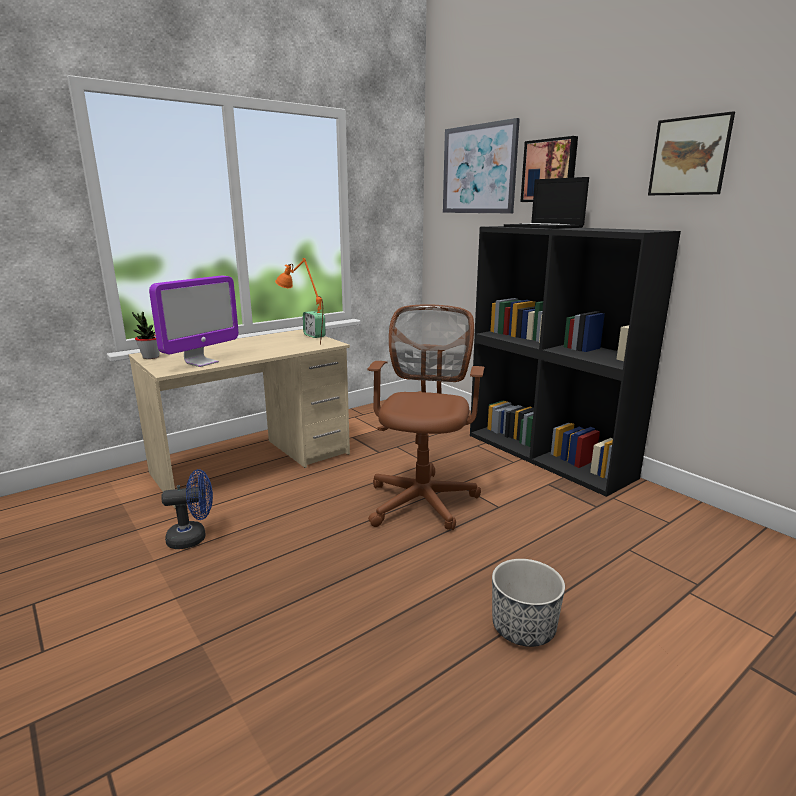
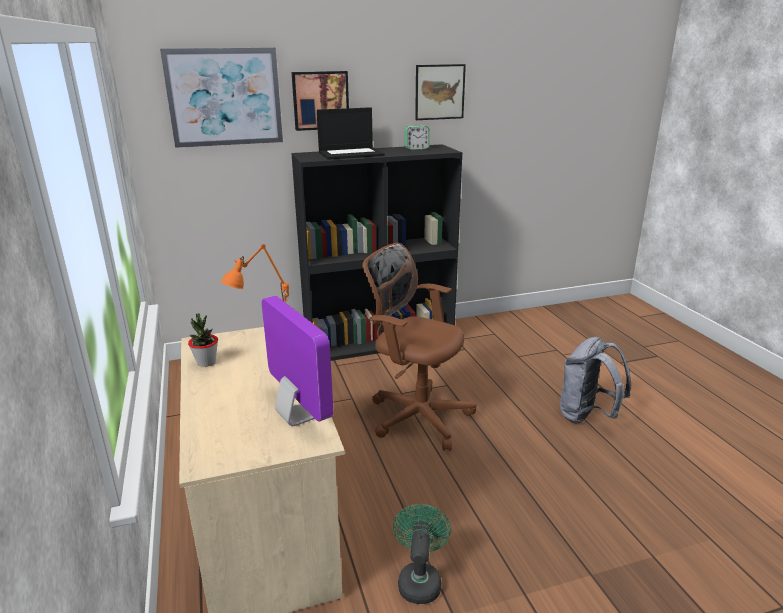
camera: 70 degrees left, 5 degrees up
potted plant [132,312,160,359] -> potted plant moved to [188,313,218,367]
blue fan [161,469,213,549] -> green fan [393,504,451,604]
alarm clock [303,311,325,338] -> alarm clock moved to [404,125,430,150]
planter [492,559,565,647] -> grey backpack [560,337,631,424]

